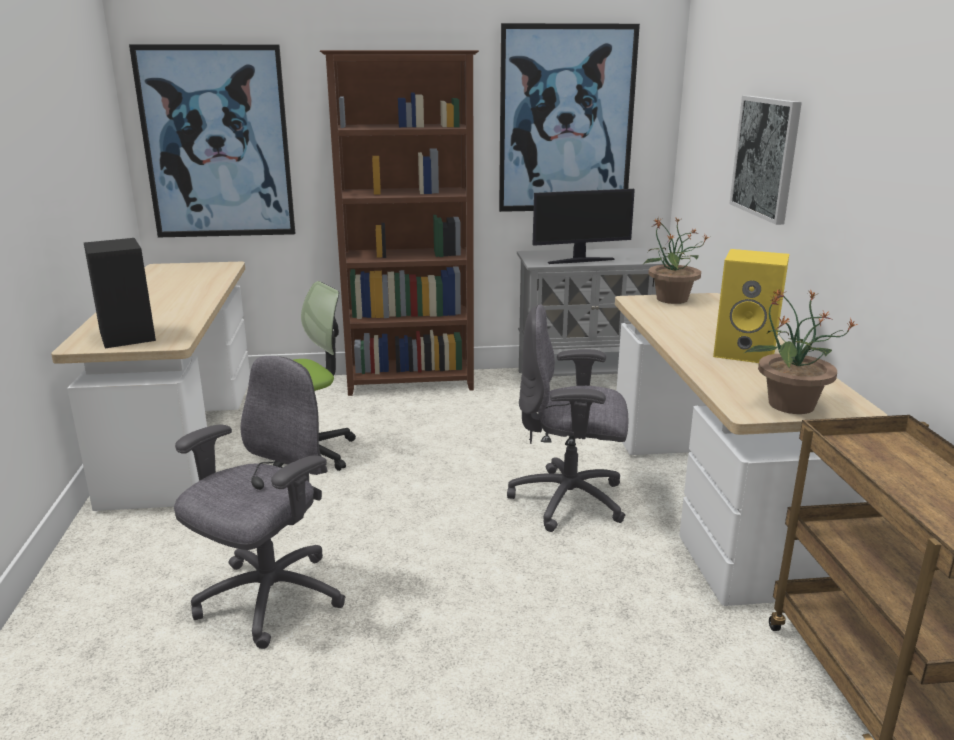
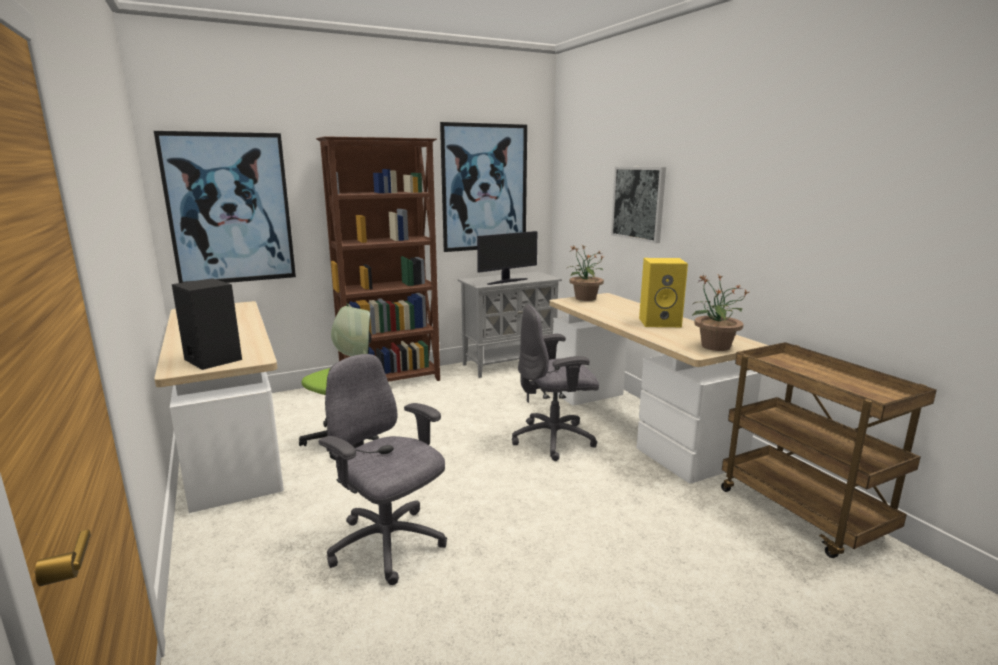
camera: 20 degrees left, 5 degrees down
grey office chair [174,356,346,649] -> grey office chair turned 60 degrees counterclockwise [318,354,447,585]

